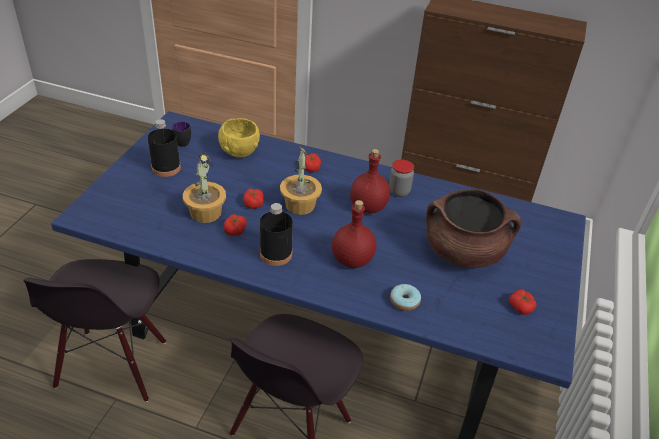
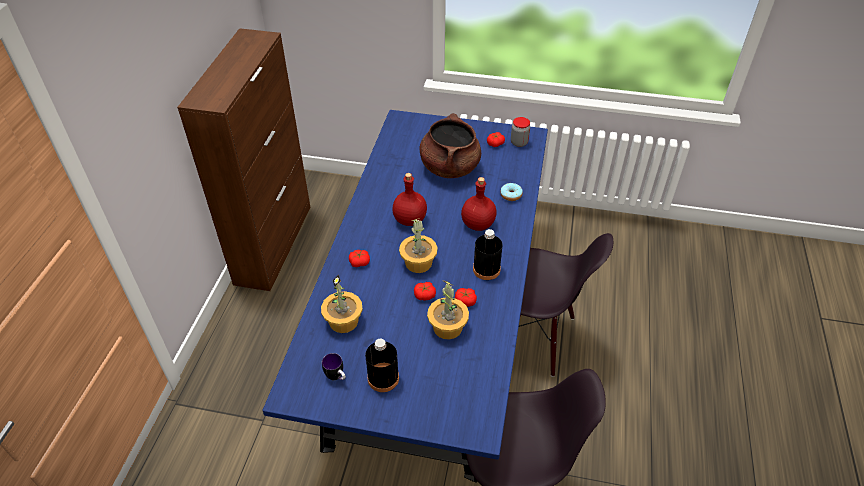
camera: 95 degrees left, 5 degrees up
yellow bowl [218,118,260,158] -> potted plant [321,274,363,333]
jar [389,159,414,197] -> jar moved to [511,117,530,147]

